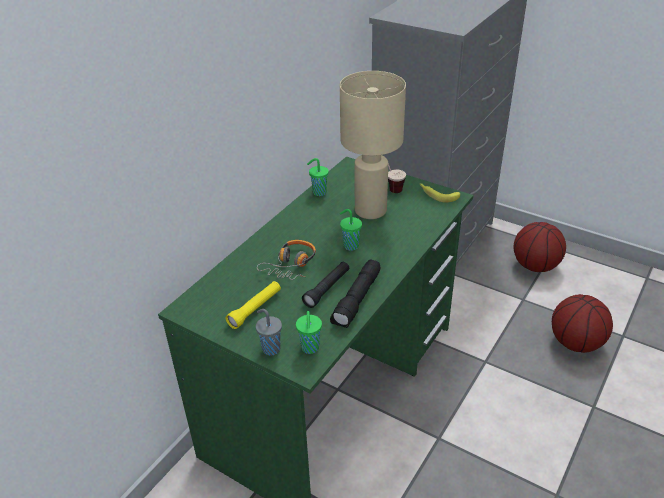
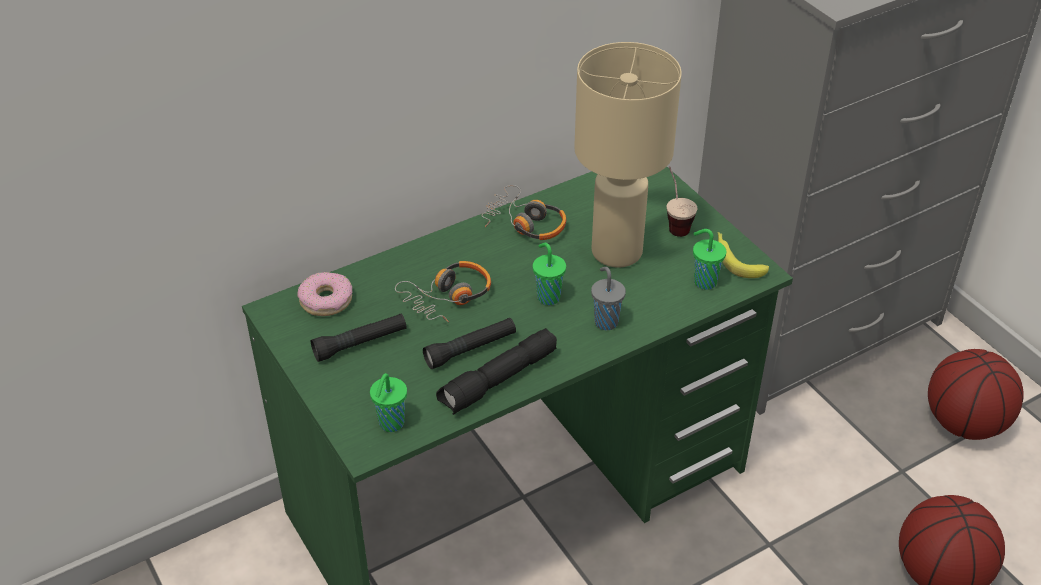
camera: 25 degrees right, 5 degrees up
yellow flashlight [226,281,281,329] -> black flashlight [311,314,406,362]
grey cup [256,309,282,356] -> grey cup moved to [591,267,626,330]
green cup [307,158,329,196] -> green cup moved to [693,229,726,290]
none -> donut [297,272,352,316]
none -> headphones [481,185,566,240]

